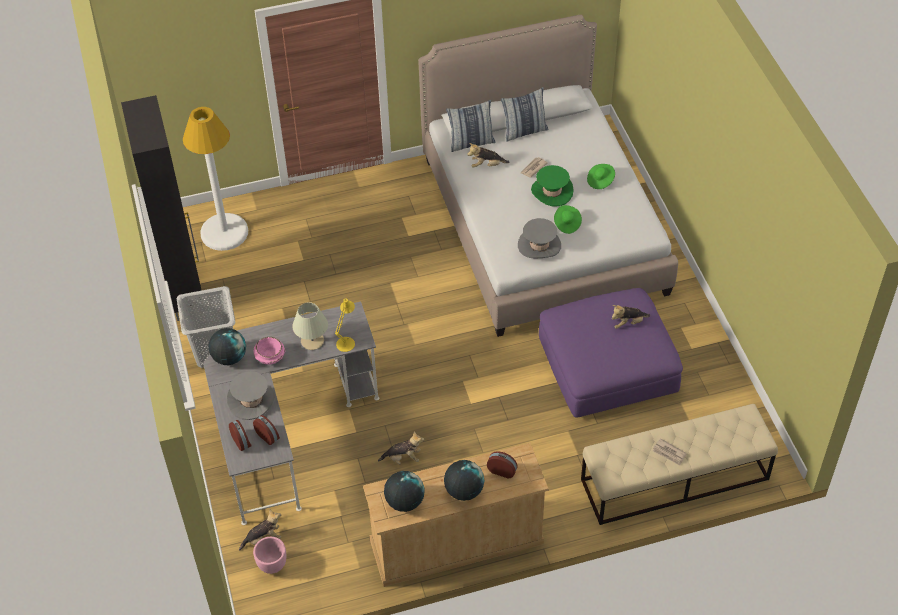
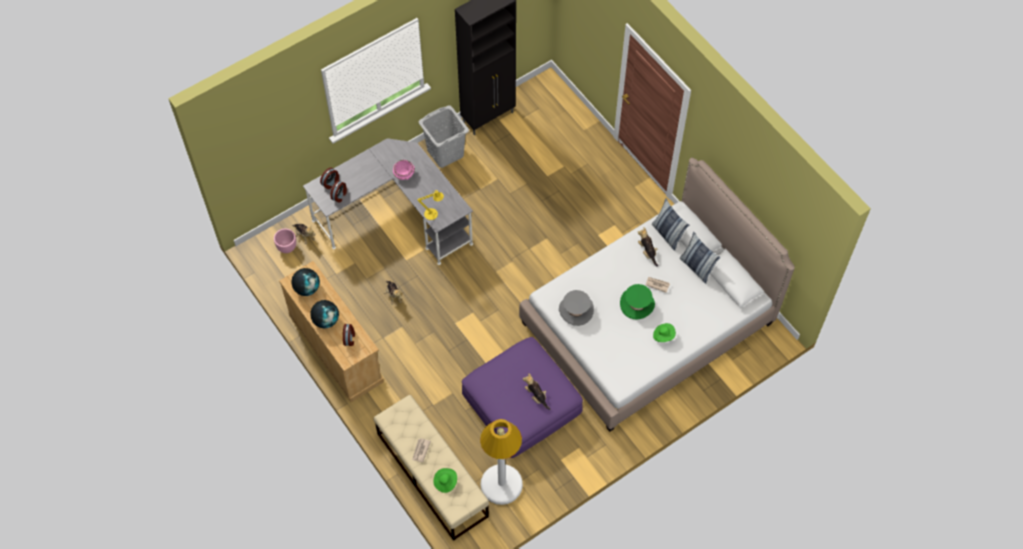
camera: 70 degrees right, 10 degrees up
white floor lamp [183,107,248,251] -> white floor lamp moved to [480,419,523,505]
globe [208,328,246,365] -> none
grey hat [227,371,275,420] -> none
beige table lamp [292,302,328,350] -> none
green hat [554,205,582,234] -> green hat moved to [433,468,457,493]

